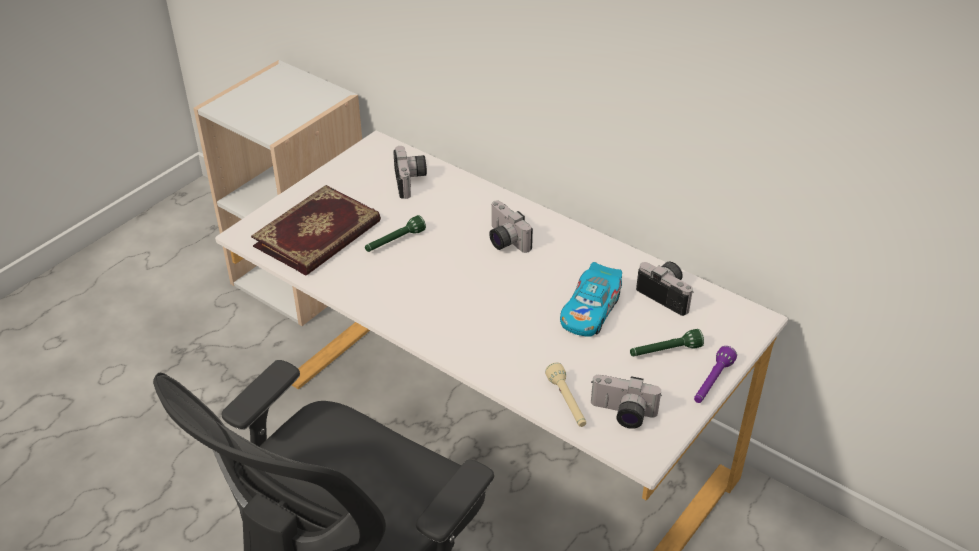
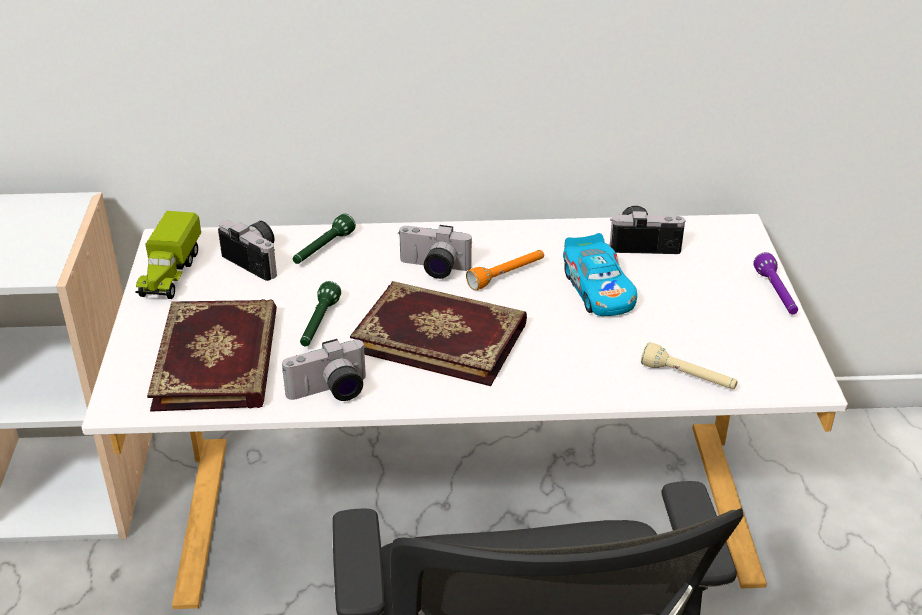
camera: 40 degrees left, 5 degrees down
camera [591,375,662,429] -> camera moved to [282,339,366,401]
green flashlight [630,329,704,356] -> green flashlight moved to [293,214,356,264]
none -> toy truck [135,211,201,299]
none -> book [350,281,527,386]
none -> orange flashlight [466,250,544,291]

